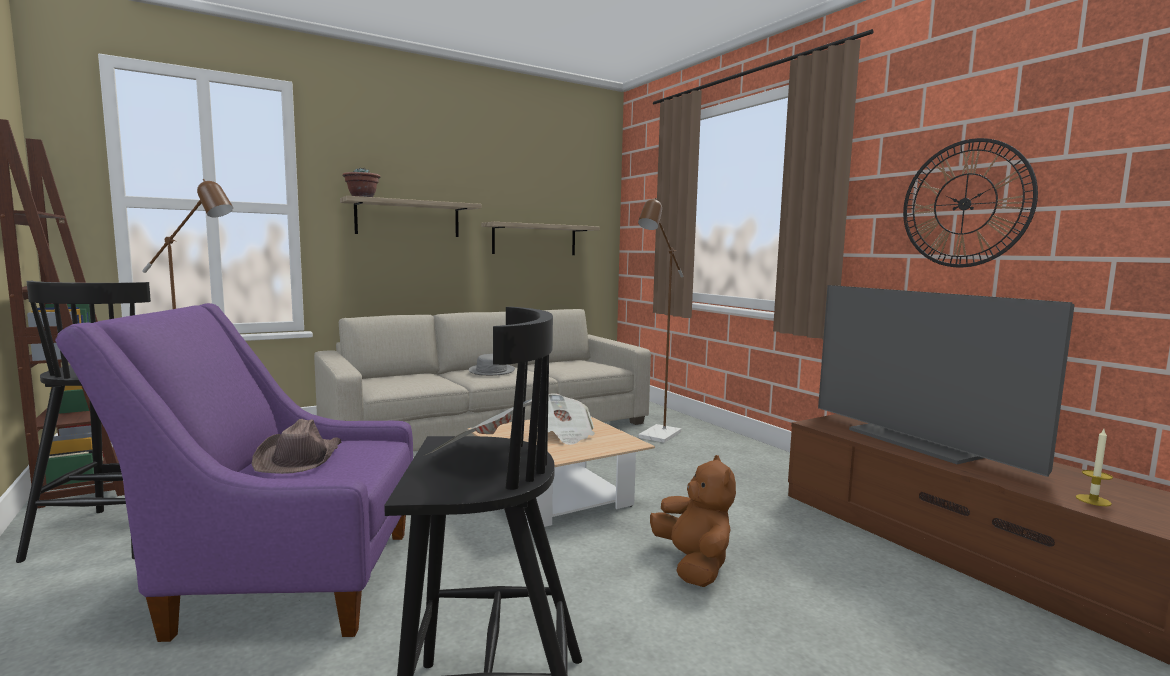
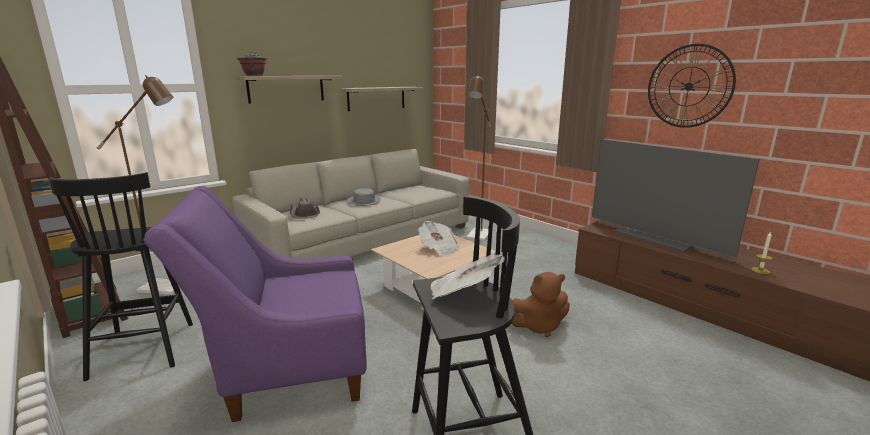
camera: 10 degrees left, 10 degrees up
brown hat [251,419,342,474] -> brown hat moved to [290,197,320,219]
brown plush toy [650,455,736,587] -> brown plush toy turned 105 degrees clockwise [511,272,570,337]

